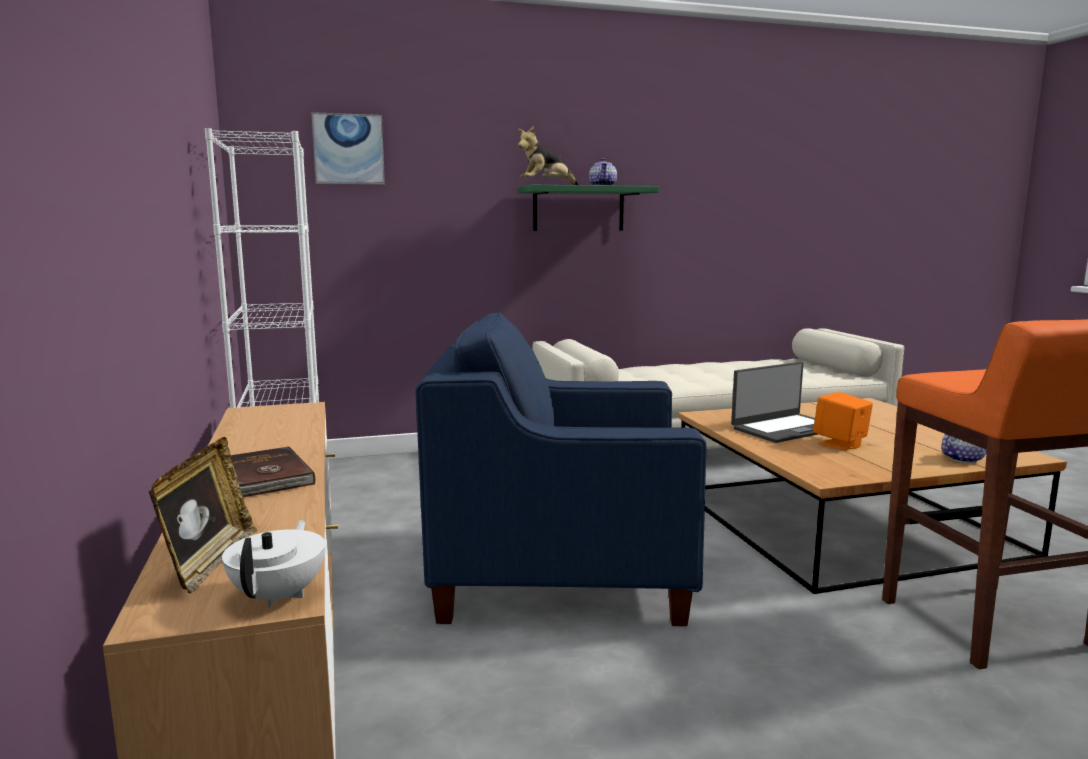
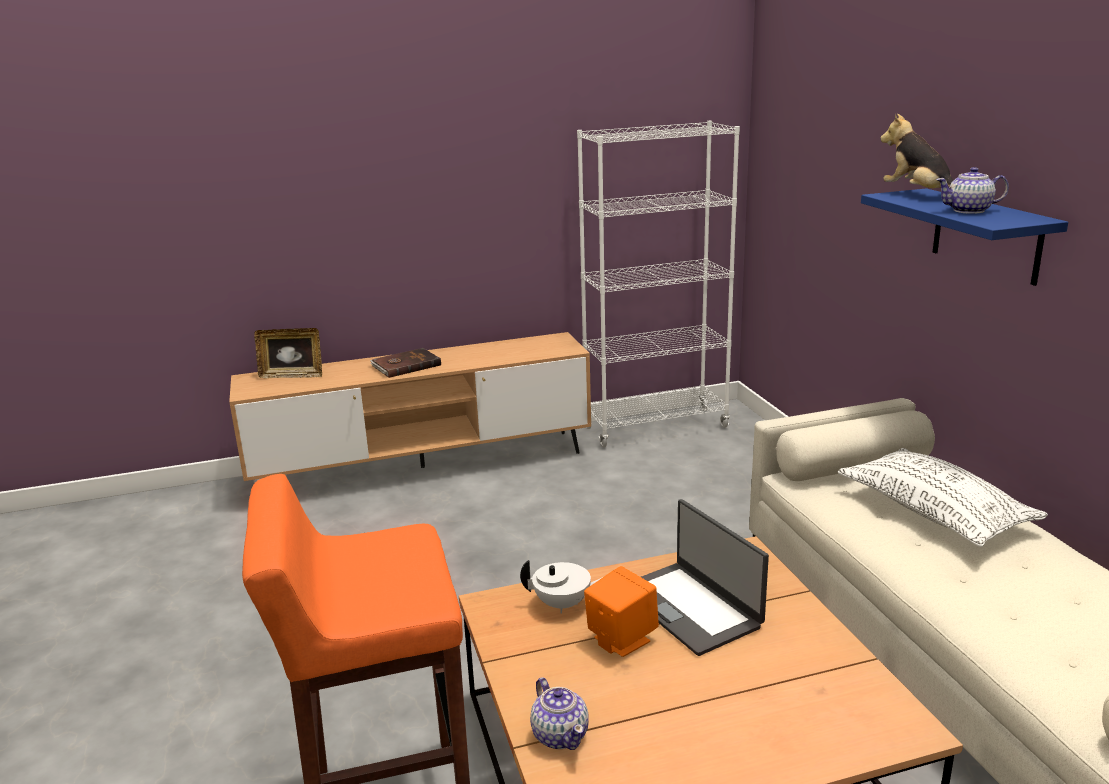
camera: 90 degrees right, 10 degrees up
white teapot [222,519,325,608] -> white teapot moved to [520,559,603,614]
picture [311,112,385,185] -> none
blue armchair [416,312,707,626] -> none
green shelf [518,185,659,231] -> blue shelf [861,188,1068,286]
none -> white pillow [838,448,1048,547]

